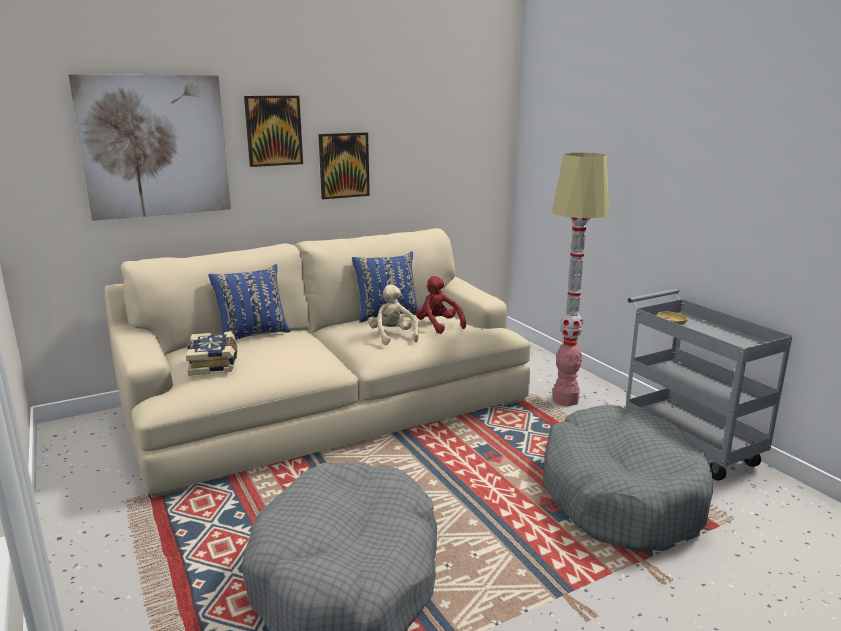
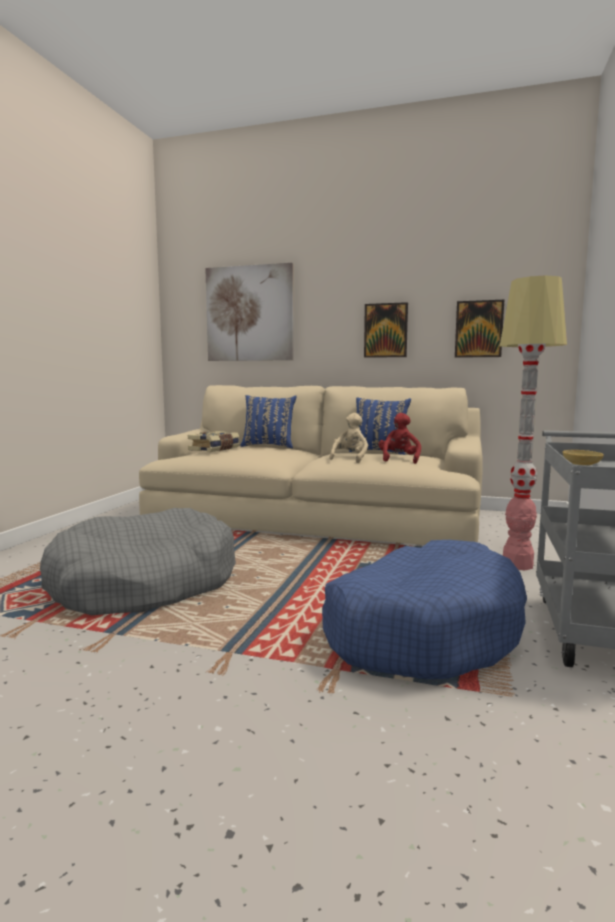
camera: 45 degrees right, 10 degrees down
picture [244,96,303,167] -> picture moved to [455,300,504,358]
grey dog bed [542,405,713,552] -> blue dog bed [322,540,527,679]

